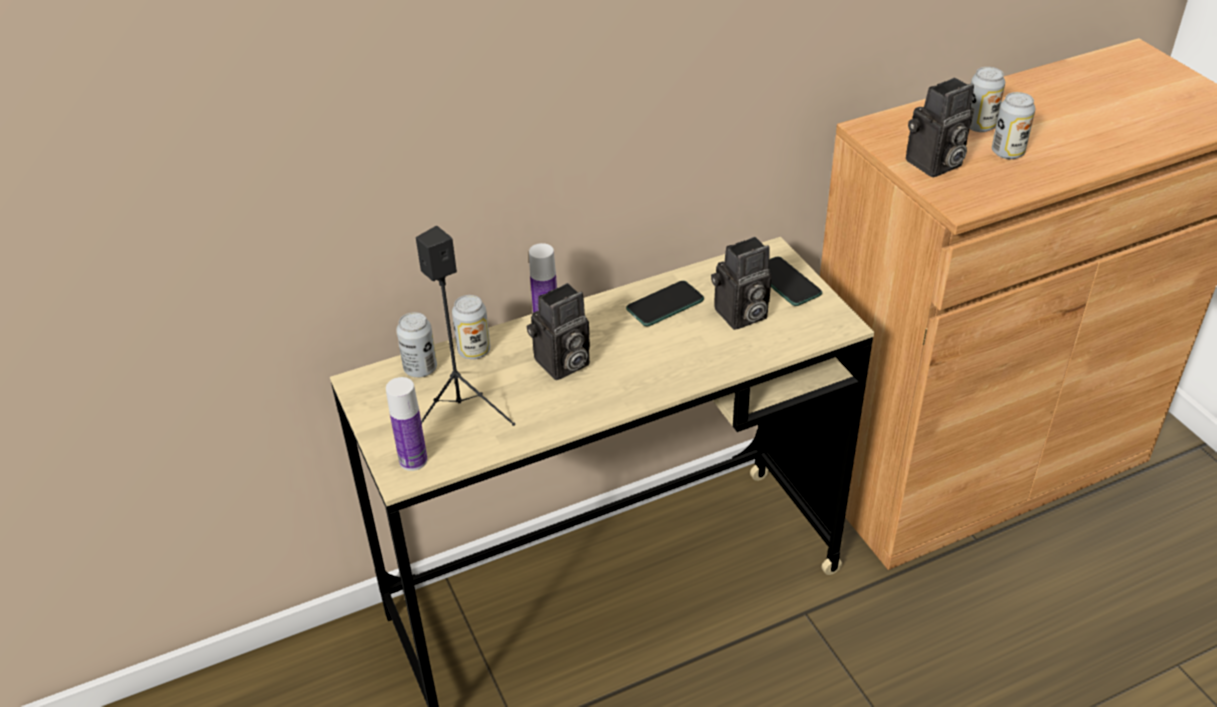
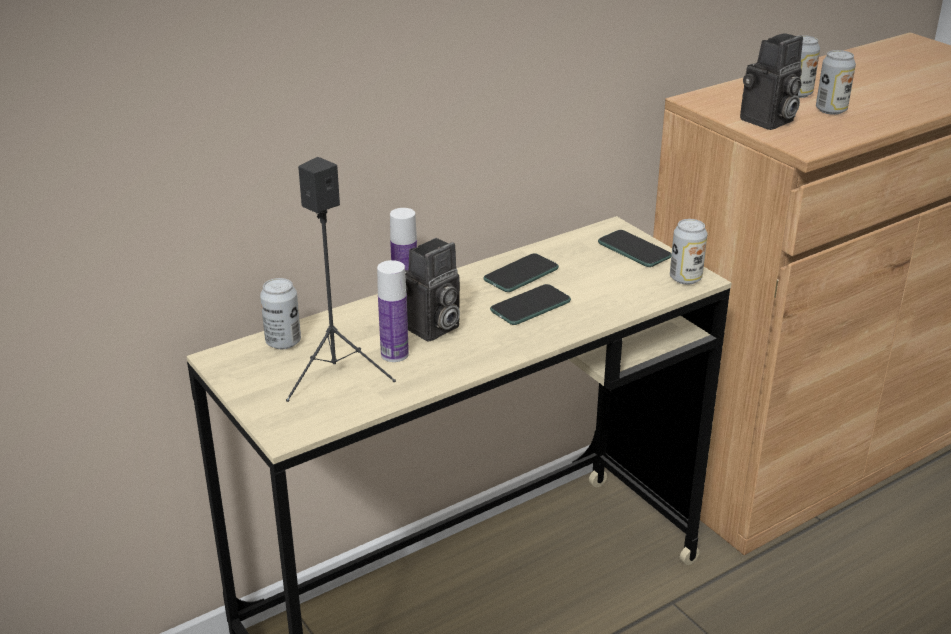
camera: 10 degrees left, 10 degrees down
bottle [386,377,427,471] -> bottle moved to [377,260,409,362]
can [452,295,490,359] -> can moved to [670,219,707,285]
camera [711,237,772,330] -> none
none -> phone [490,284,571,325]

